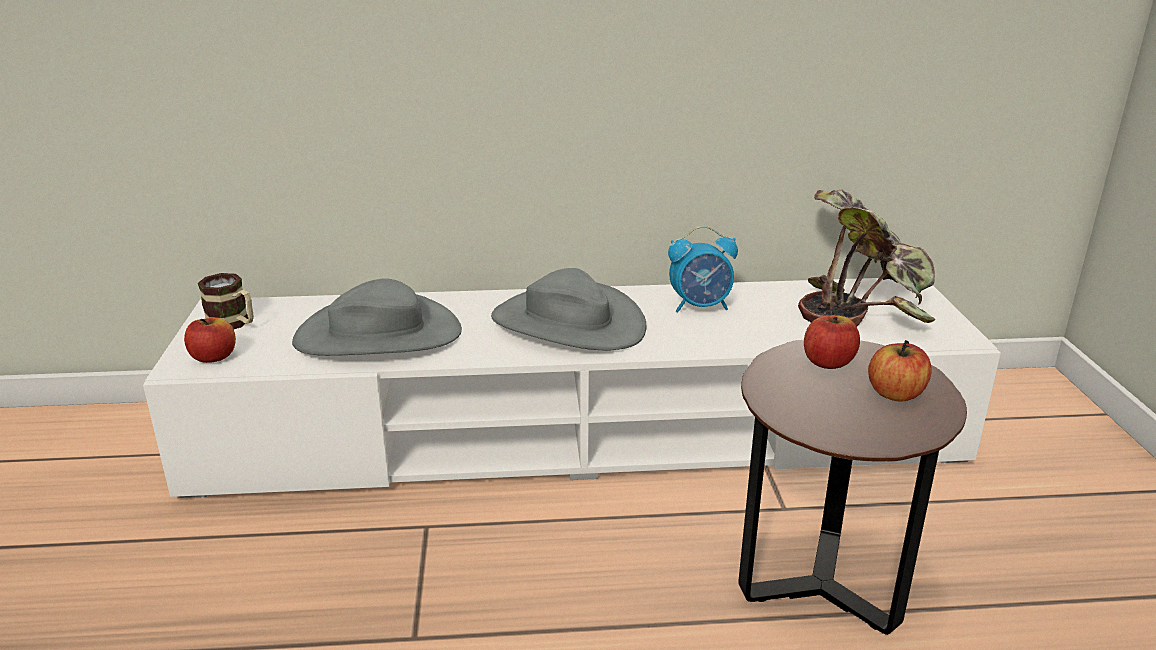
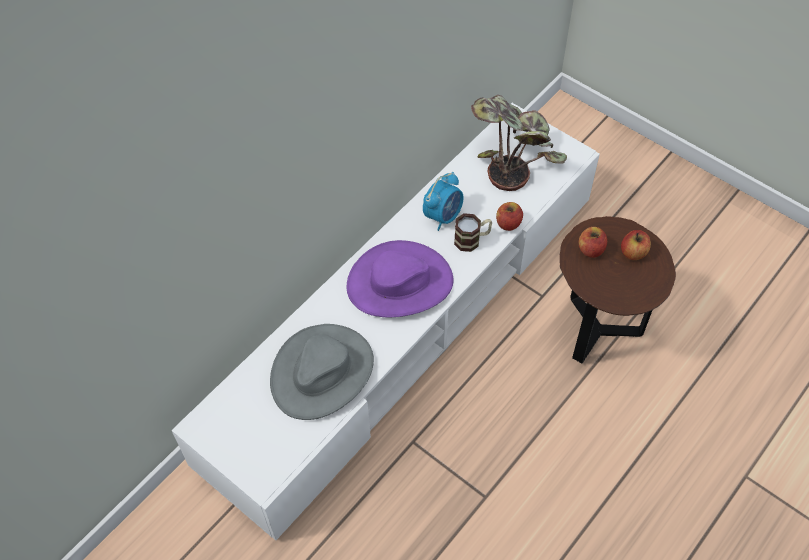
camera: 45 degrees left, 30 degrees up
apple [184,318,236,363] -> apple moved to [496,202,523,231]
mug [198,273,254,329] -> mug moved to [454,213,492,252]
grey hat [491,268,646,351] -> purple hat [346,240,454,317]

